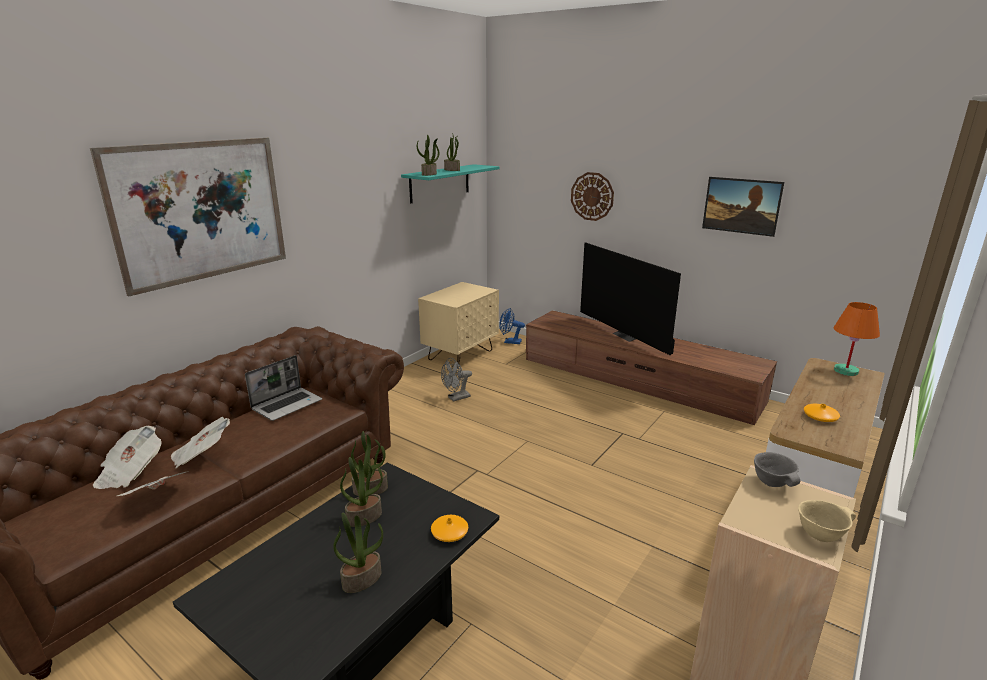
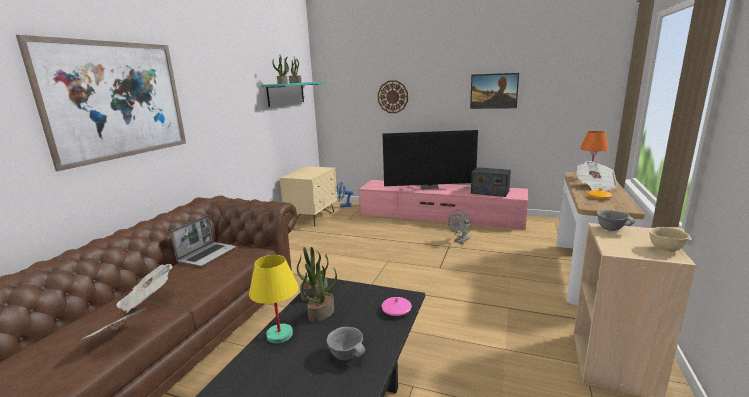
camera: 15 degrees left, 5 degrees down
newspaper [93,426,162,489] -> newspaper moved to [576,161,617,191]
potted plant [333,513,383,593] -> grey bowl [327,327,365,360]
orange vase [431,515,468,542] -> pink vase [381,297,412,316]
grey fan [441,358,472,402] -> grey fan moved to [448,210,471,244]
brown tv stand [526,310,777,425] -> pink tv stand [359,180,528,230]
television [580,242,681,355] -> television turned 45 degrees counterclockwise [382,130,478,189]
none -> yellow table lamp [249,255,299,343]
none -> radio [471,167,511,197]

